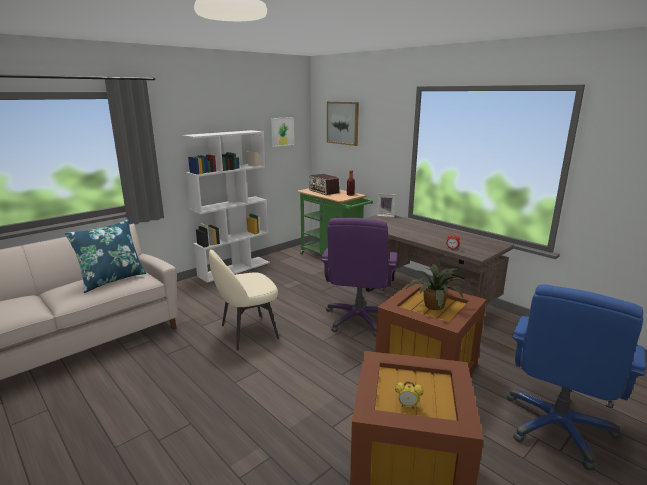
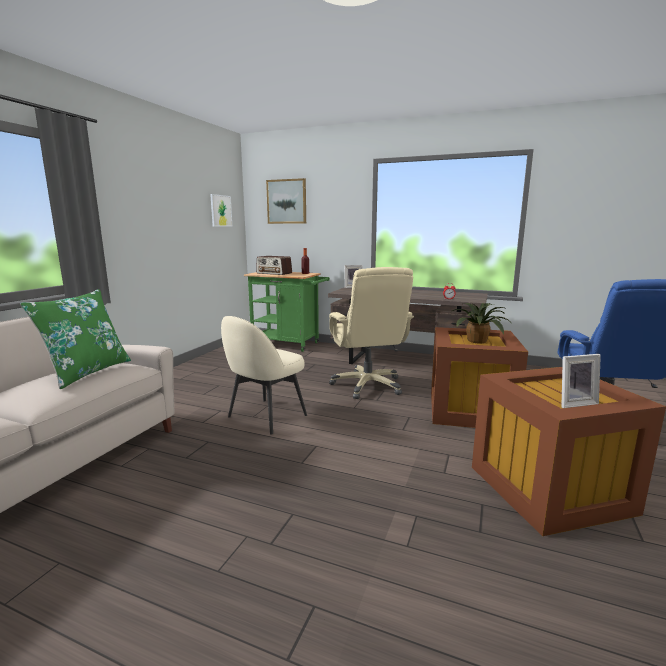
camera: 25 degrees left, 5 degrees down
blue pillow [65,219,146,293] -> green pillow [20,289,131,389]
white bookcase [182,130,270,283] -> none
purple office chair [321,218,398,337] -> beige office chair [329,267,414,399]
alarm clock [395,381,423,409] -> picture frame [561,354,601,408]

